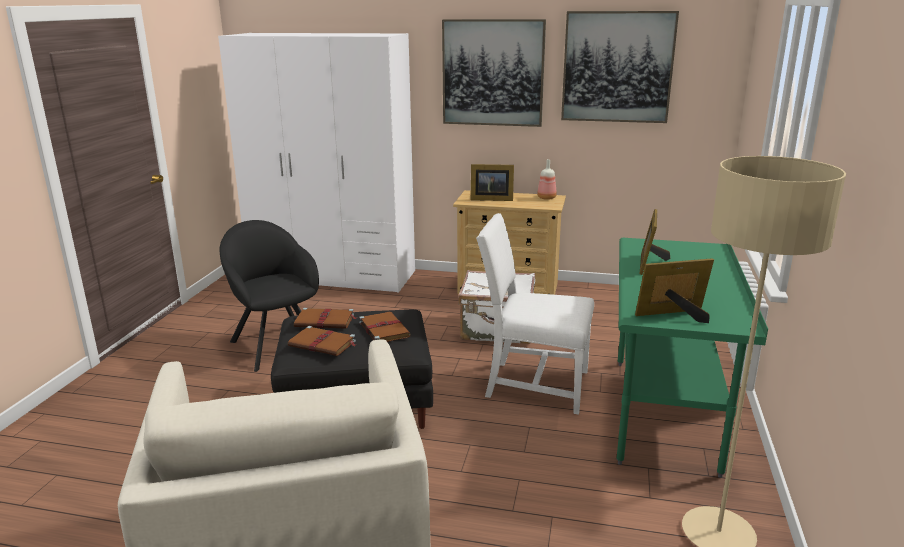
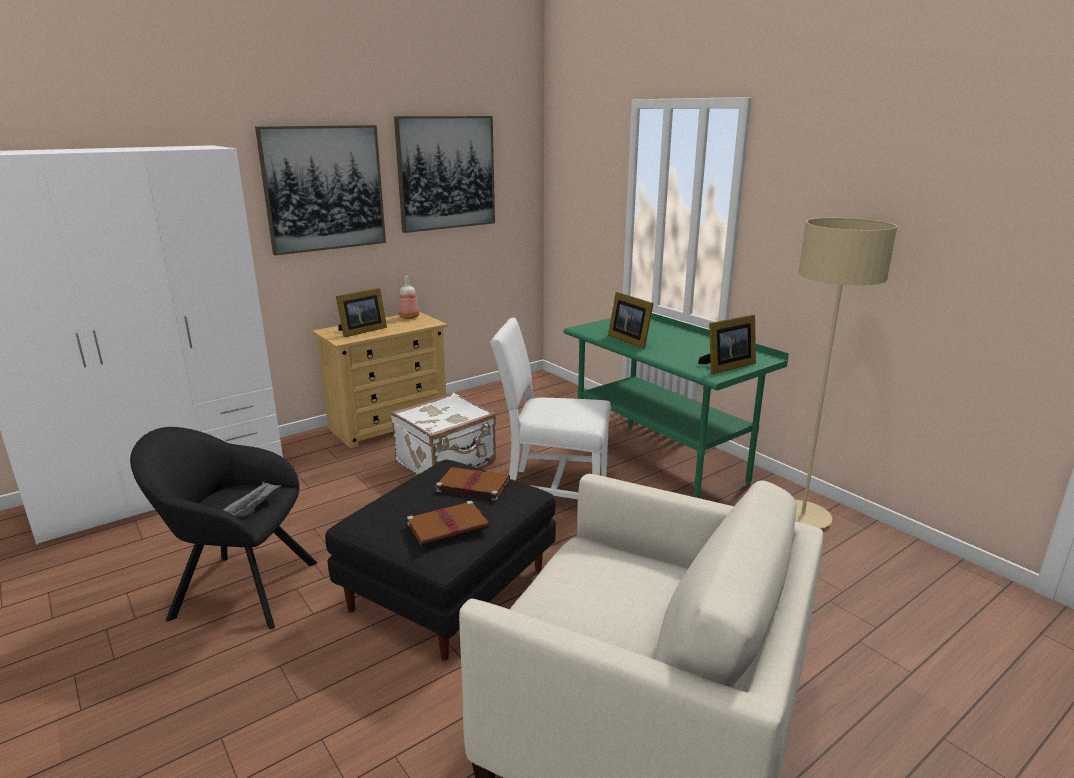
camera: 50 degrees left, 0 degrees up
brown book [294,308,358,329] -> none
white chair [476,213,594,415] -> white chair turned 45 degrees clockwise [490,318,611,499]
picture frame [635,258,714,323] -> picture frame turned 150 degrees counterclockwise [698,314,756,374]
none -> grey tray [223,481,282,517]

